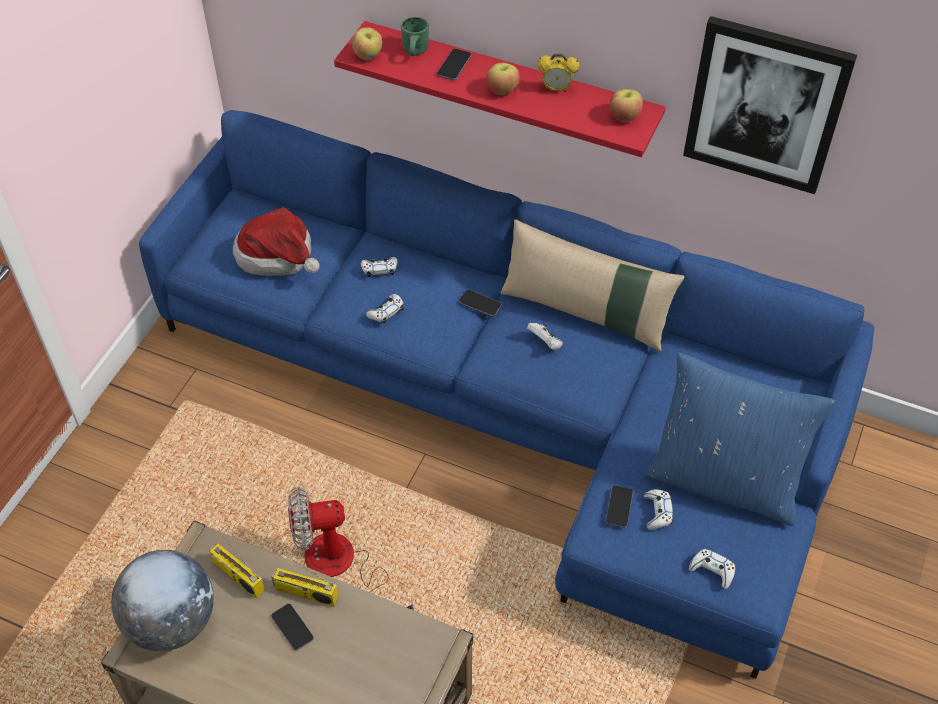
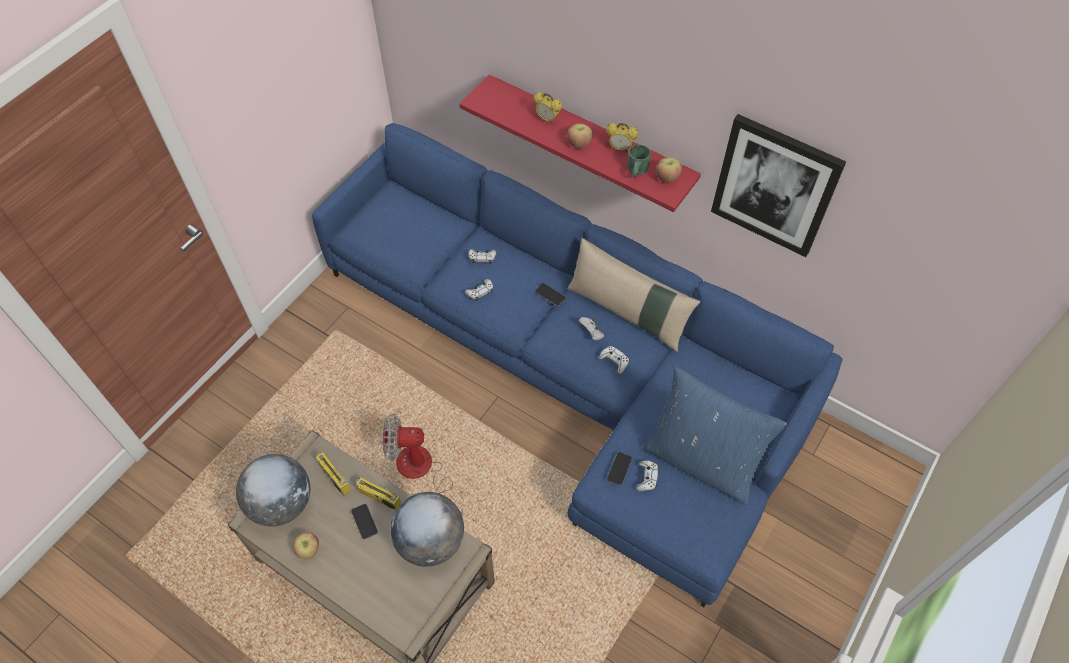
camera: 10 degrees right, 5 degrees up
hat [233,207,320,276] -> none
apple [352,27,383,60] -> apple moved to [293,532,319,559]
green mug [401,17,429,56] -> green mug moved to [627,145,651,178]
phone [437,49,471,80] -> alarm clock [534,92,562,124]
white game controller [689,549,735,589] -> white game controller moved to [599,346,629,374]
none -> globe [390,492,464,567]

